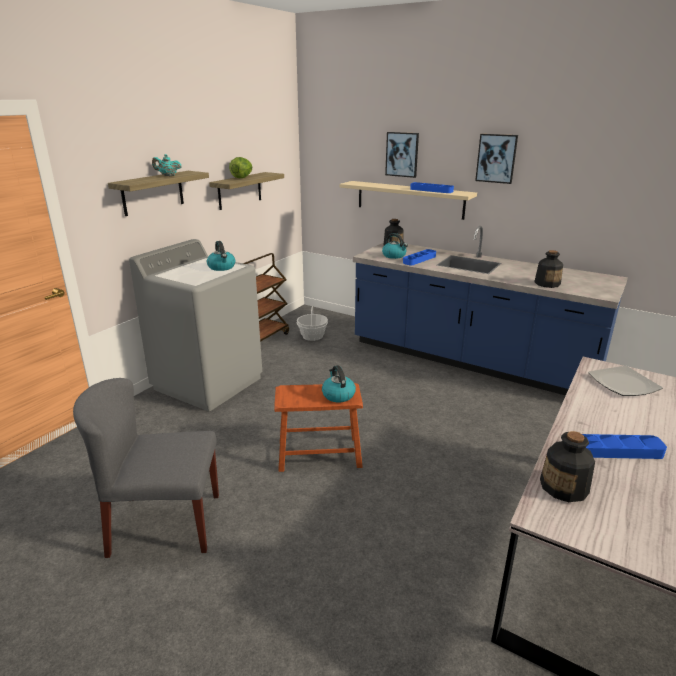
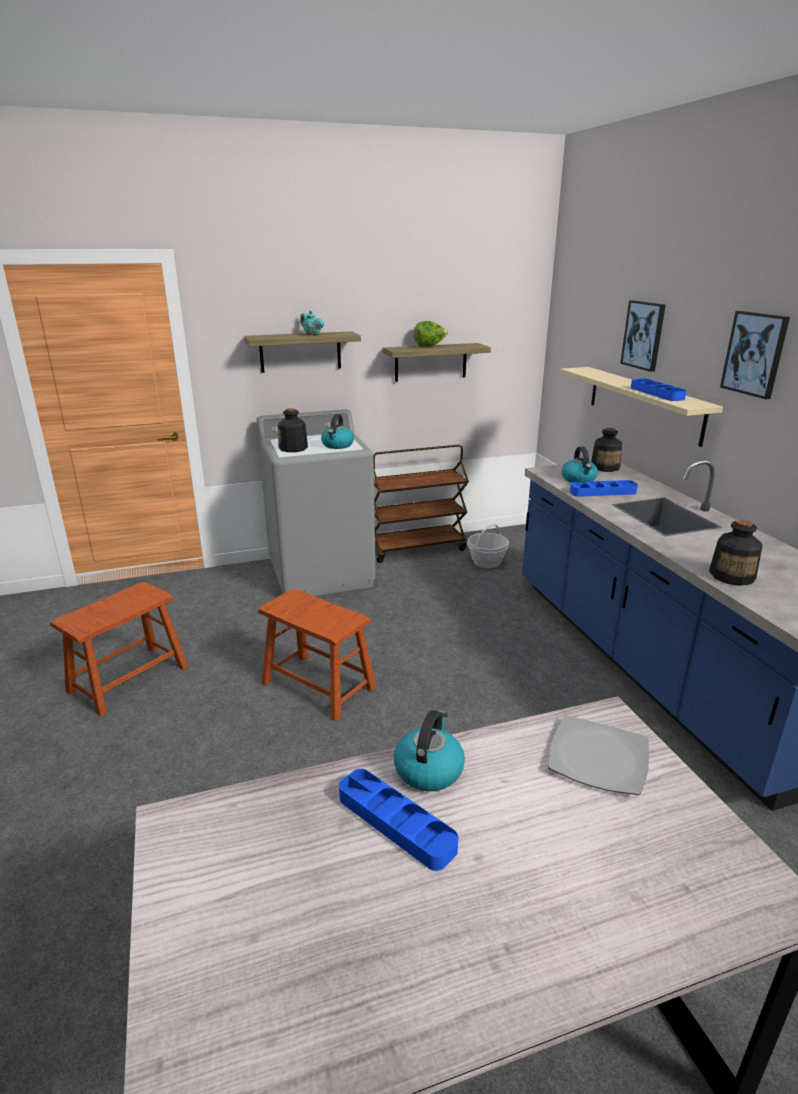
camera: 40 degrees right, 0 degrees up
grey chair [73,378,219,558] -> brown stool [50,582,188,716]
kettle [322,365,356,402] -> kettle moved to [394,710,465,791]
bottle [540,431,595,502] -> bottle moved to [278,408,308,452]

